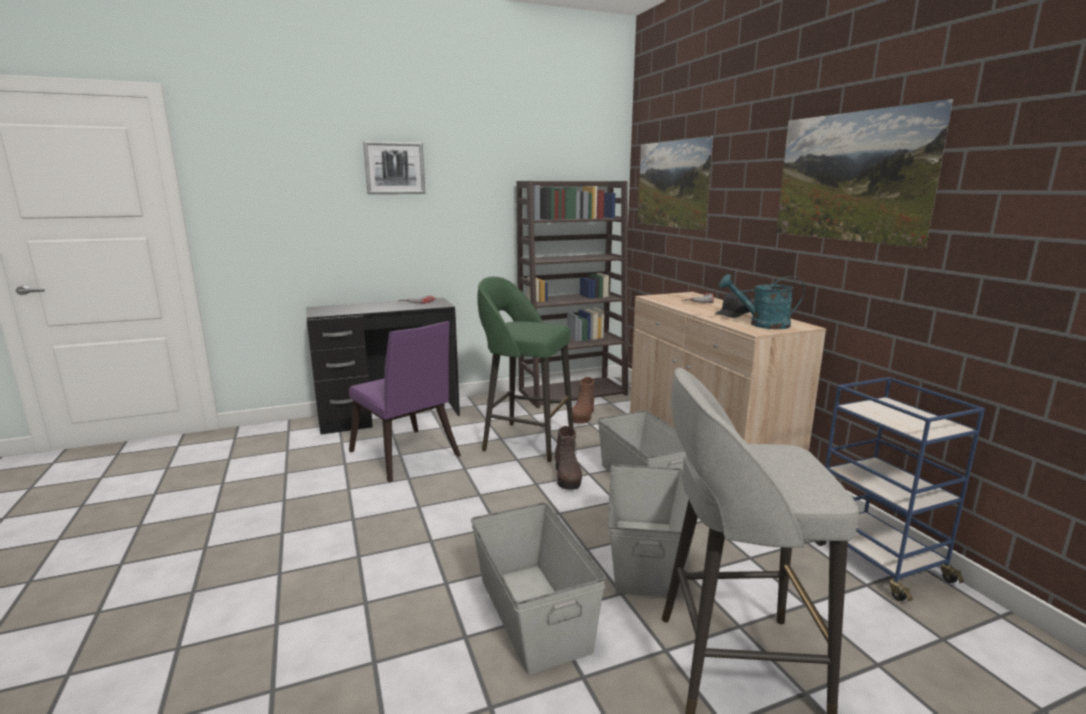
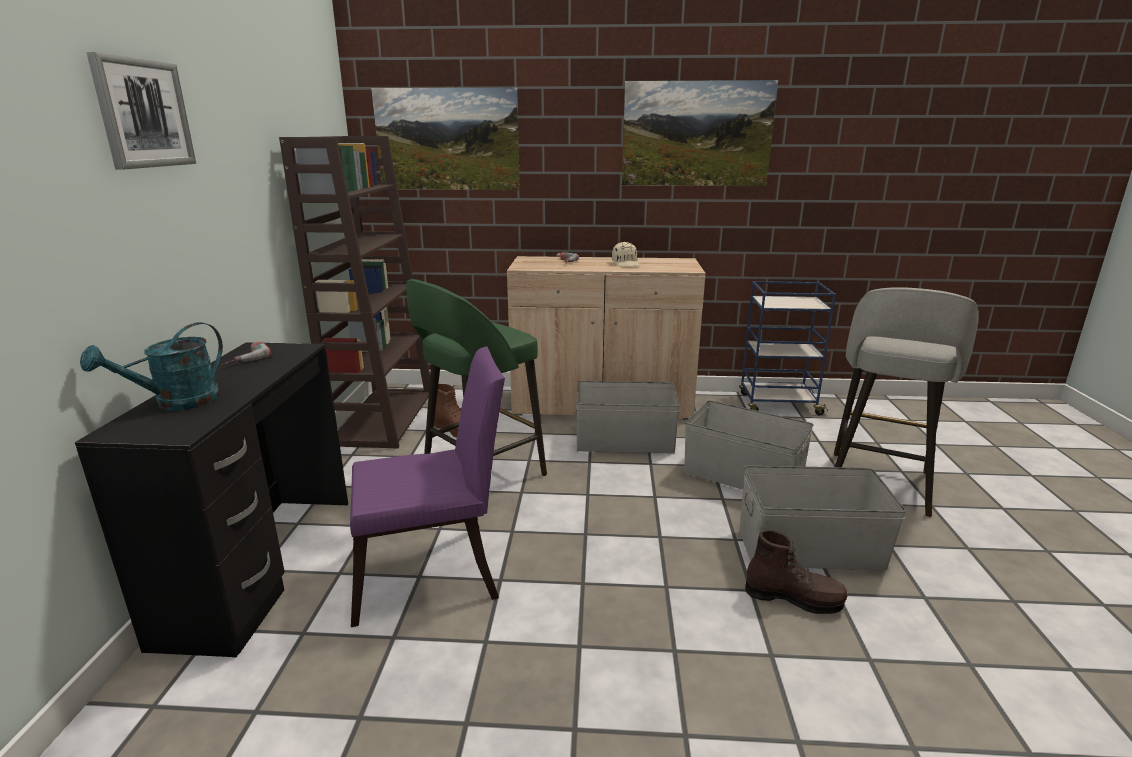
camera: 65 degrees left, 5 degrees up
brown boot [555,426,582,490] -> brown boot moved to [745,530,847,614]
black cap [715,292,751,318] -> beige cap [612,242,640,267]
turquoise watering can [719,274,805,329] -> turquoise watering can moved to [80,322,223,411]

